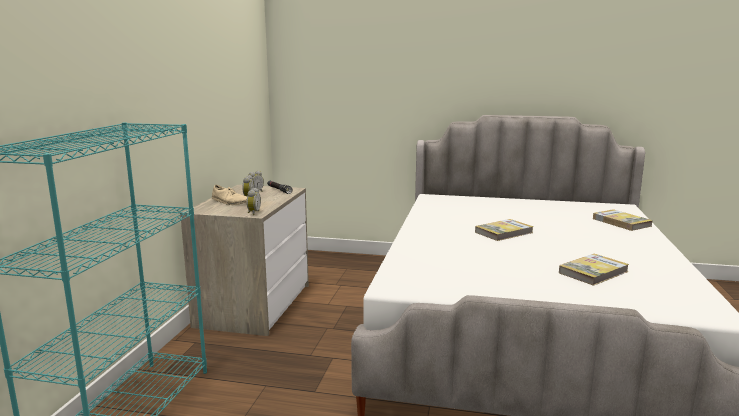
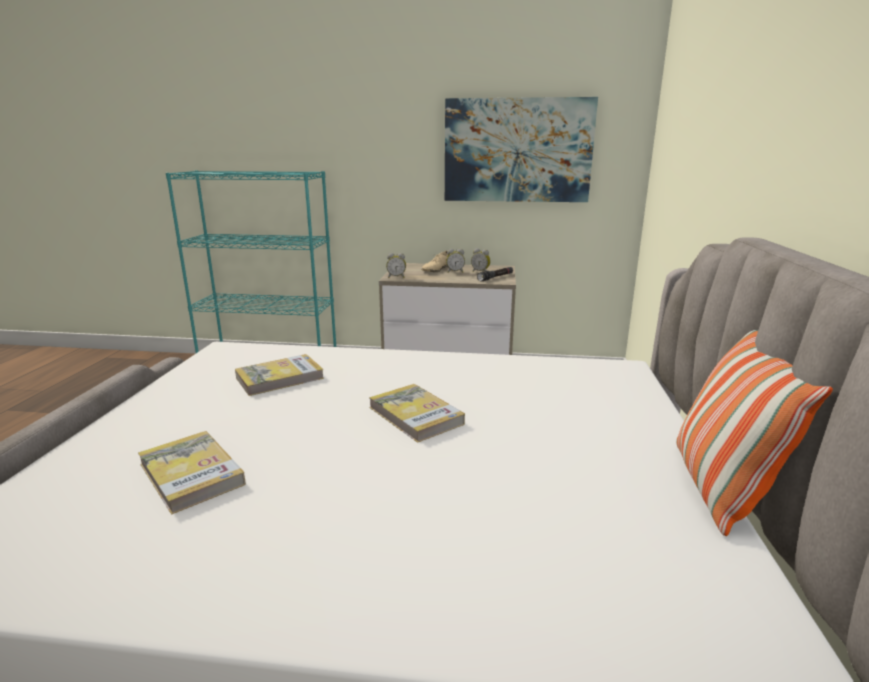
camera: 85 degrees right, 5 degrees up
book [593,209,653,231] -> book moved to [235,354,324,396]
none -> picture [445,97,598,202]
none -> pillow [676,330,833,536]

